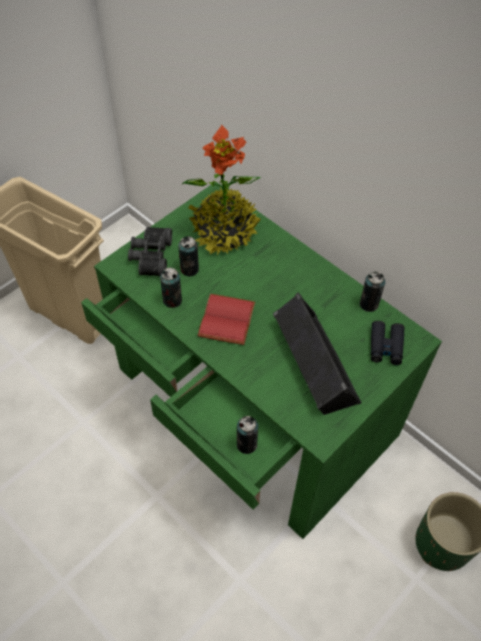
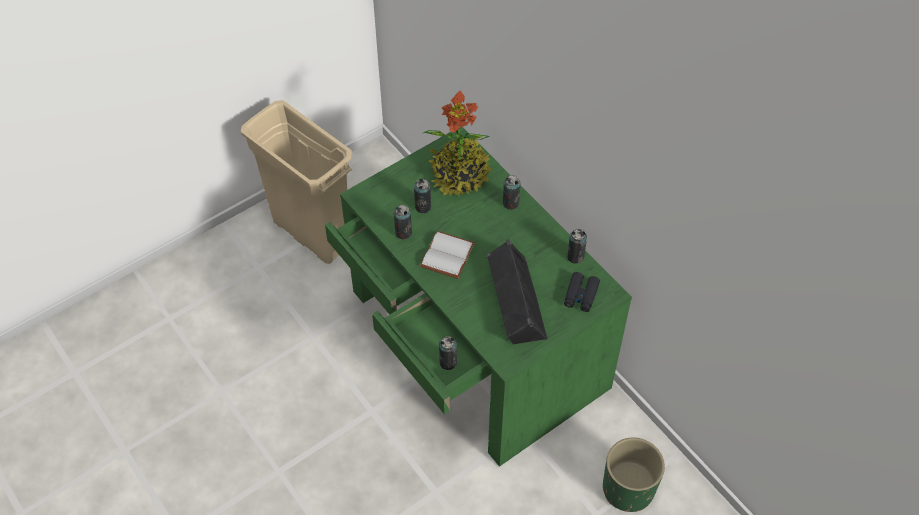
camera: 10 degrees right, 0 degrees up
black binoculars [128,227,172,277] -> none
red book [198,294,255,345] -> white book [420,231,475,279]
none -> can [503,175,520,210]

